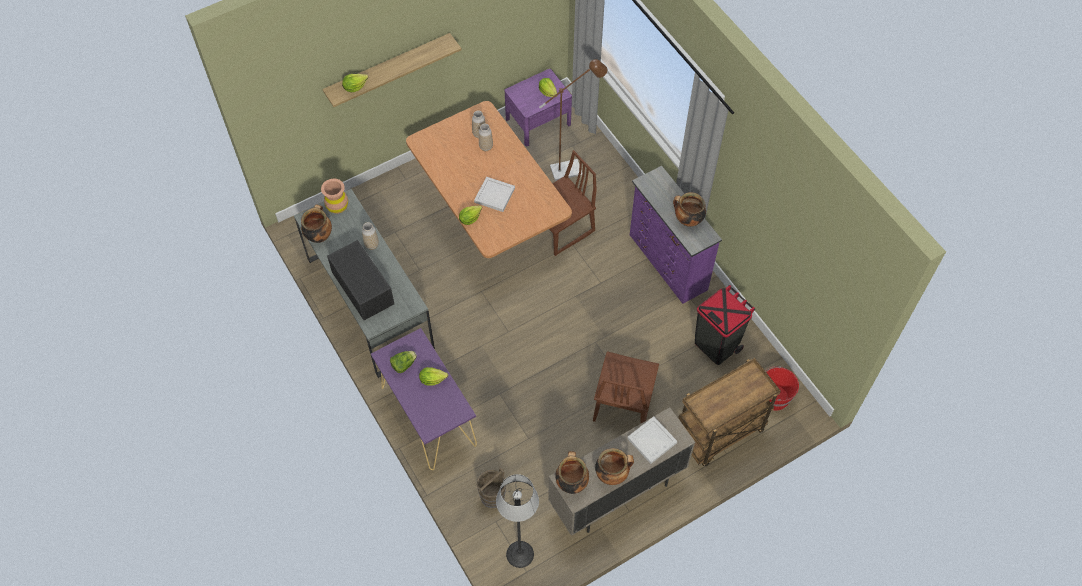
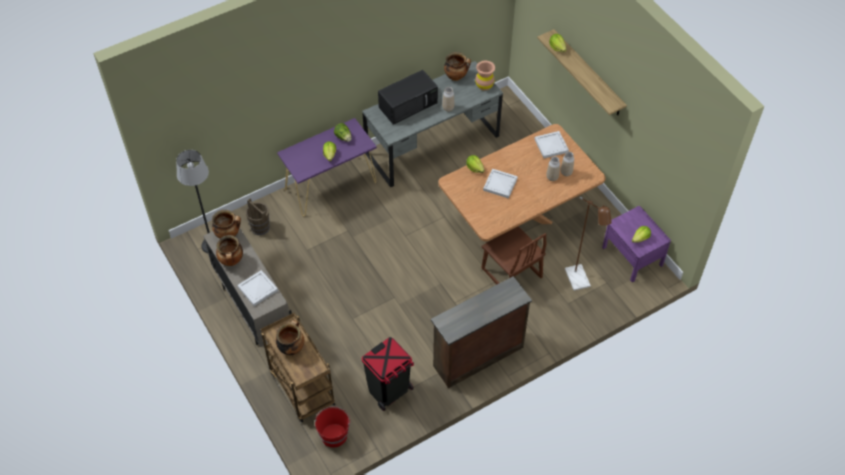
camera: 90 degrees right, 5 degrees down
brown chair [593,351,659,424] -> none
purple dresser [630,166,722,304] -> brown dresser [431,276,532,388]
cooking pot [673,192,706,227] -> cooking pot moved to [276,320,304,355]
none -> white tray [535,131,569,158]

